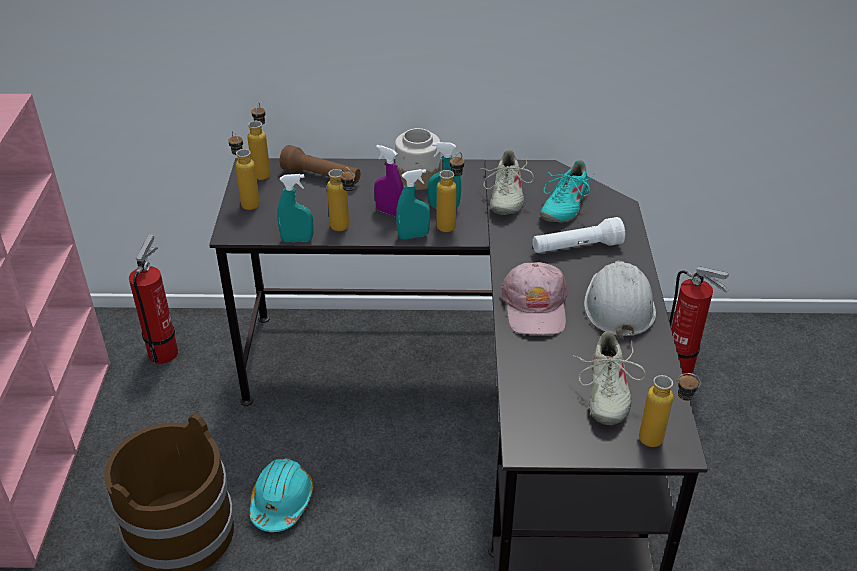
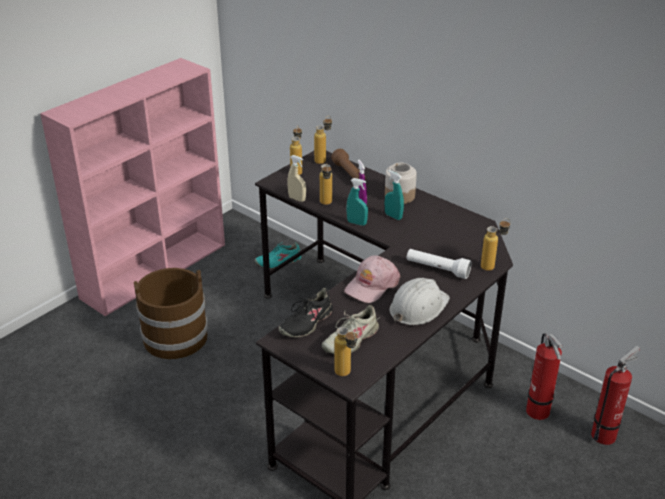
camera: 40 degrees right, 5 degrees down
fire extinguisher [129,234,178,364] -> fire extinguisher moved to [591,346,640,445]
turquoise hard hat [249,459,314,532] -> none
turquoise spray bottle [277,174,314,242] -> beige spray bottle [287,155,306,202]
bottle [436,152,464,232] -> bottle moved to [481,218,511,271]
beige shoe [480,150,534,215] -> none
turquoise shoe [540,160,596,223] -> turquoise shoe moved to [255,242,301,269]
none -> black shoe [279,288,334,338]

